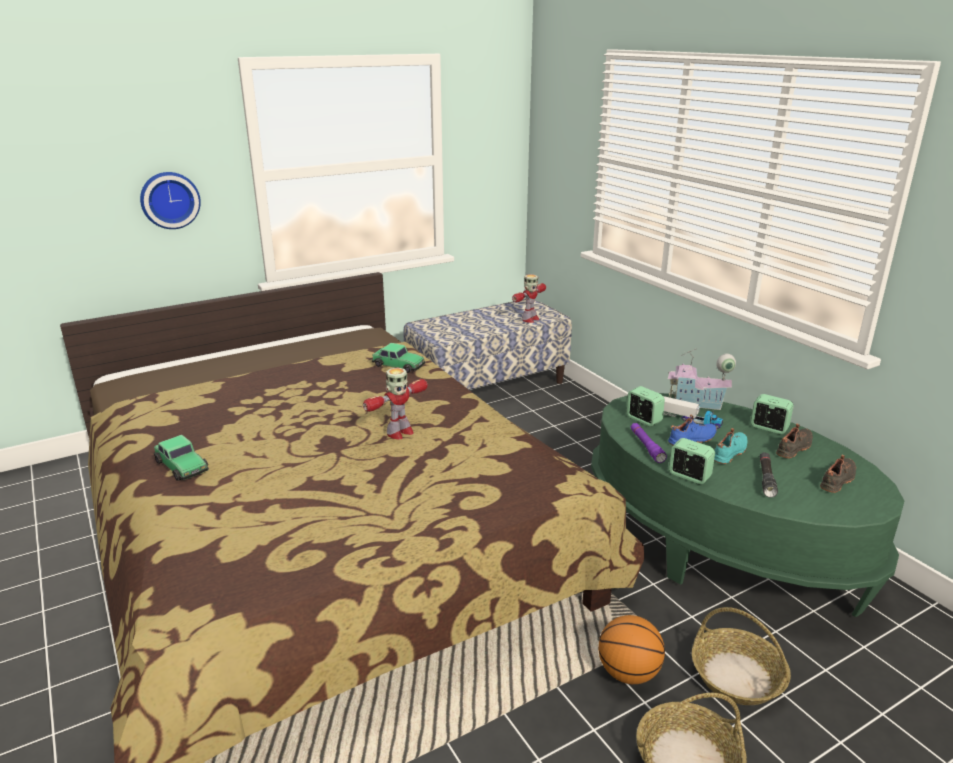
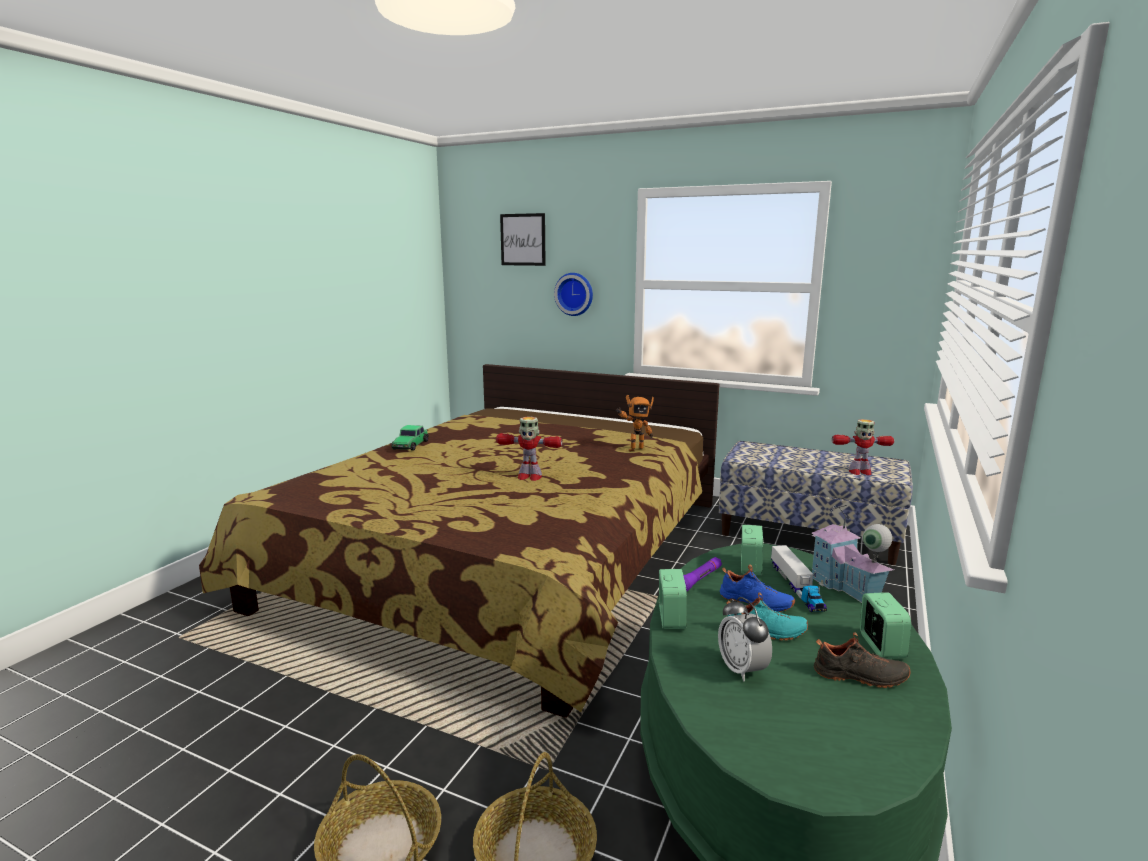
camera: 55 degrees right, 10 degrees down
toy car [372,343,425,373] -> toy robot [616,395,654,451]
basketball [598,615,665,684] -> none
black flashlight [760,452,778,498] -> alarm clock [718,597,772,682]
black shoe [820,454,856,493] -> none
none -> picture [500,213,546,266]

